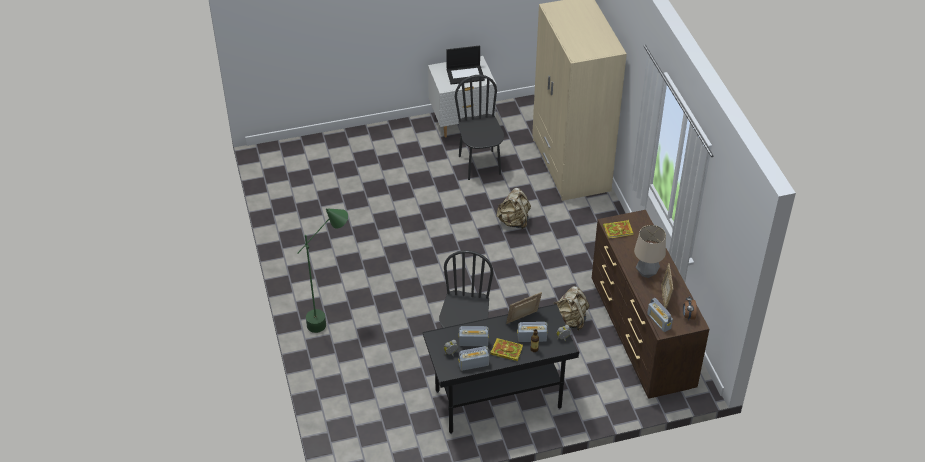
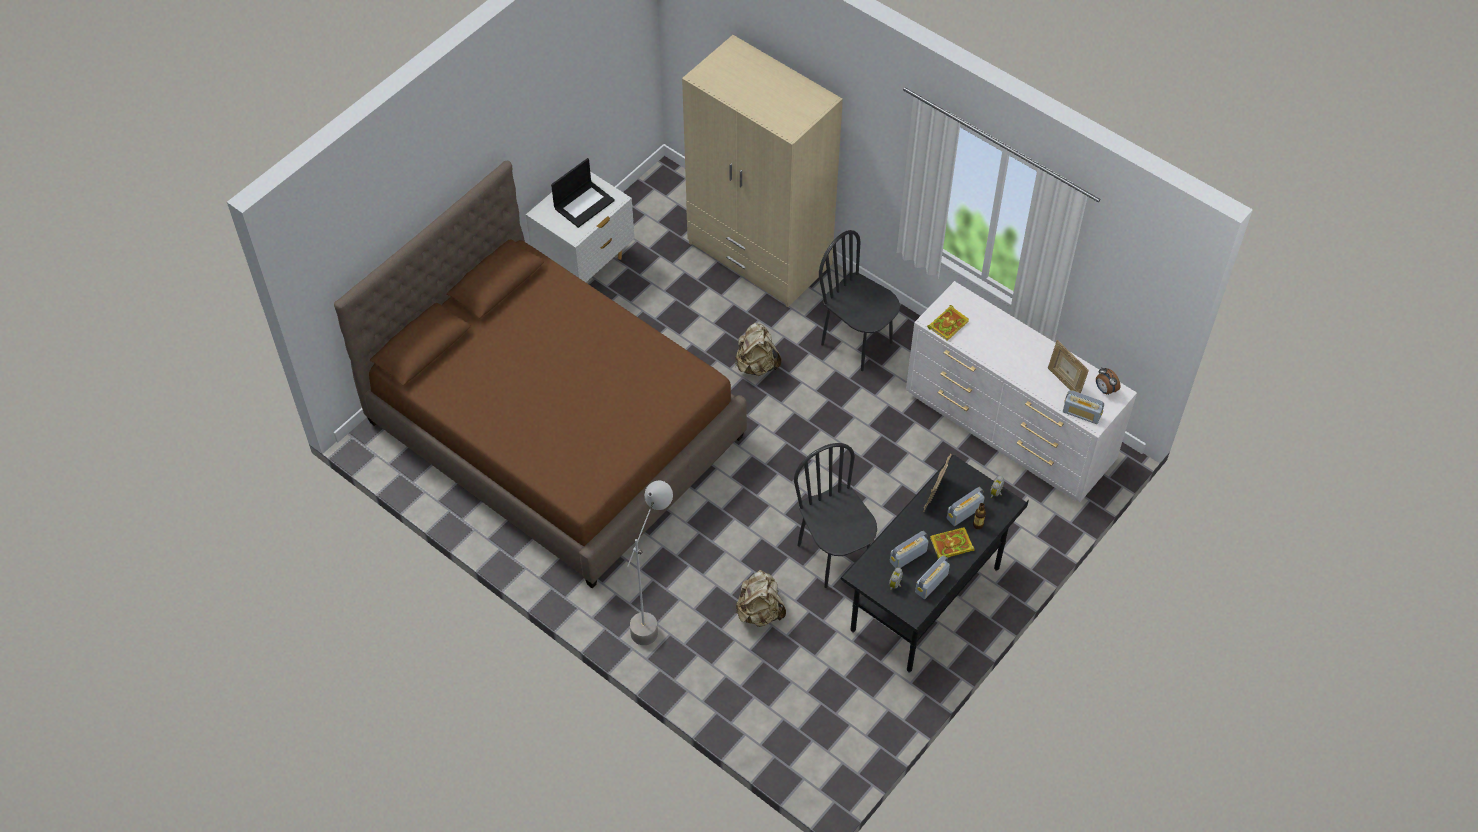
camera: 35 degrees left, 10 degrees up
green floor lamp [298,209,348,333] -> grey floor lamp [627,481,673,645]
black chair [455,75,504,180] -> black chair moved to [819,230,900,371]
beige backpack [553,286,590,331] -> beige backpack moved to [735,570,786,627]
brown dresser [592,210,709,399] -> white dresser [906,281,1137,502]
table lamp [634,225,666,278] -> none
none -> brown bed [334,161,747,588]

